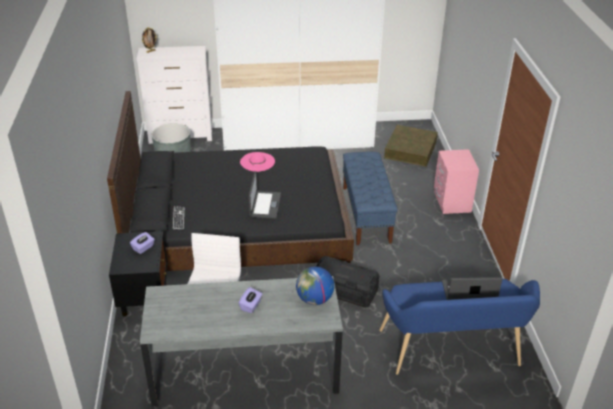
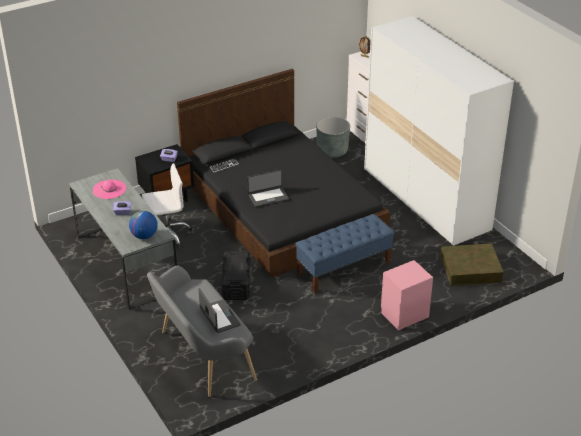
camera: 65 degrees right, 0 degrees up
pink hat [240,152,275,172] -> pink hat moved to [93,180,126,199]
blue bench [379,279,540,375] -> grey bench [147,266,257,397]

